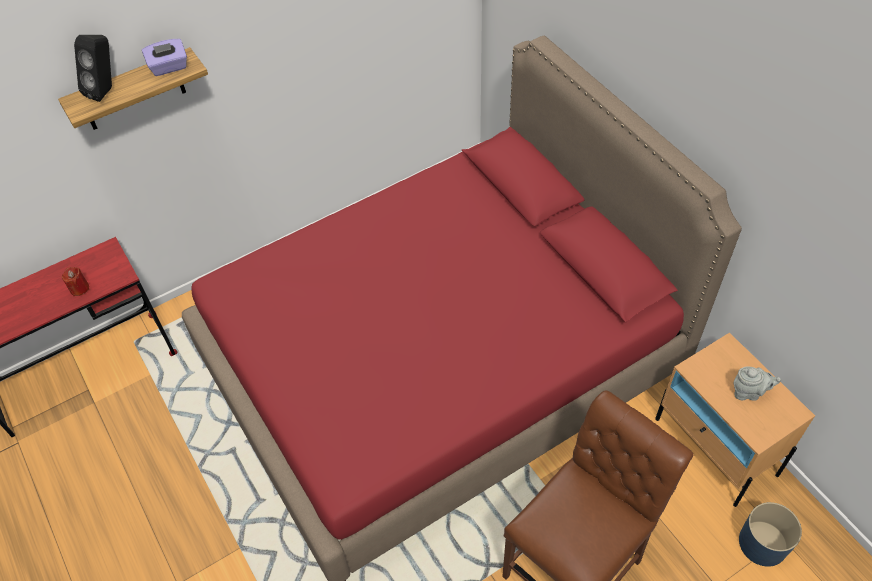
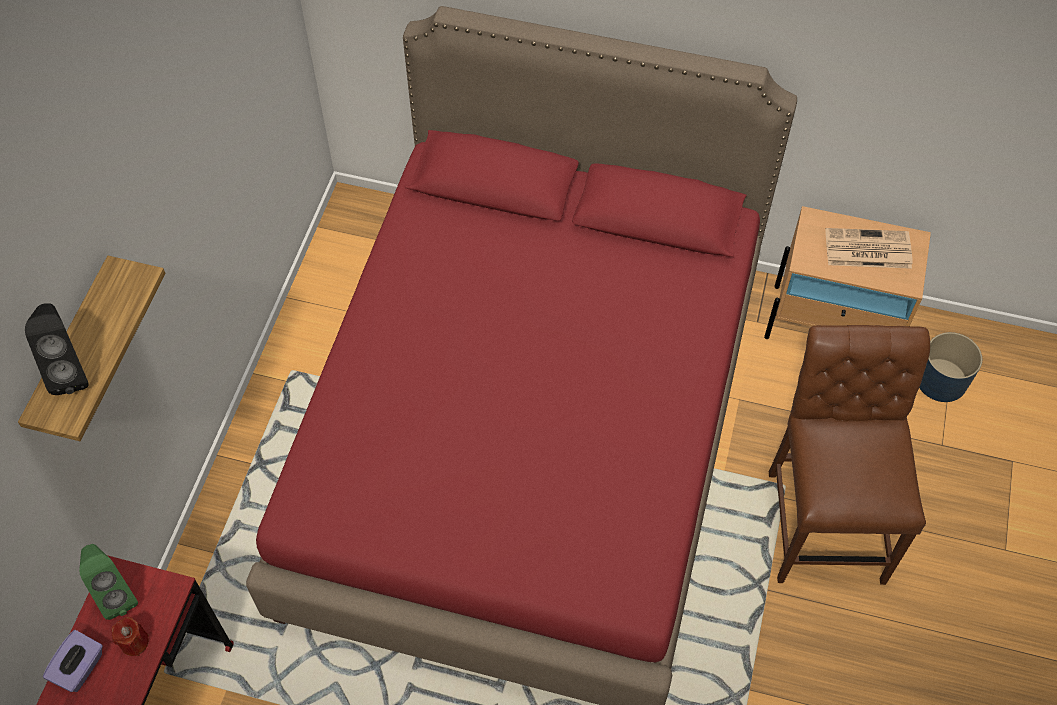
camera: 45 degrees left, 5 degrees up
purple tissue box [142,39,187,76] -> purple tissue box moved to [43,630,103,692]
grey teapot [734,366,781,401] -> newspaper [825,228,912,269]
none -> green speaker [79,544,138,620]

